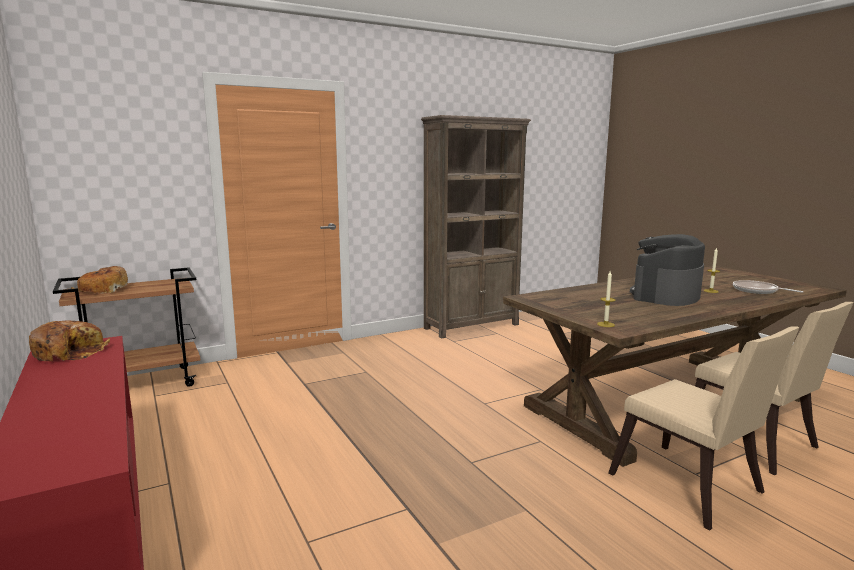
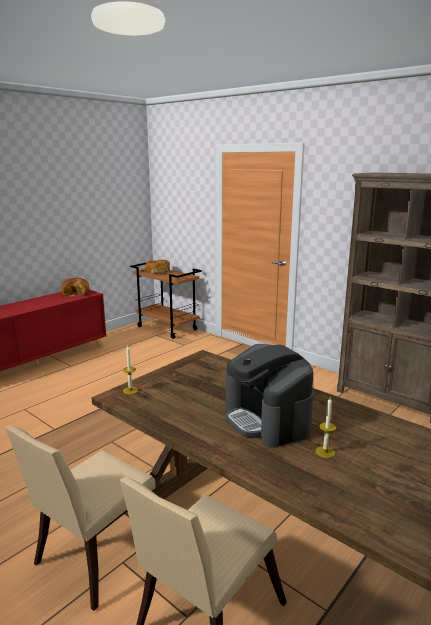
camera: 70 degrees right, 5 degrees up
coffee machine [630,234,705,306] -> coffee machine turned 135 degrees counterclockwise [225,344,314,448]
frying pan [733,280,803,294] -> none

